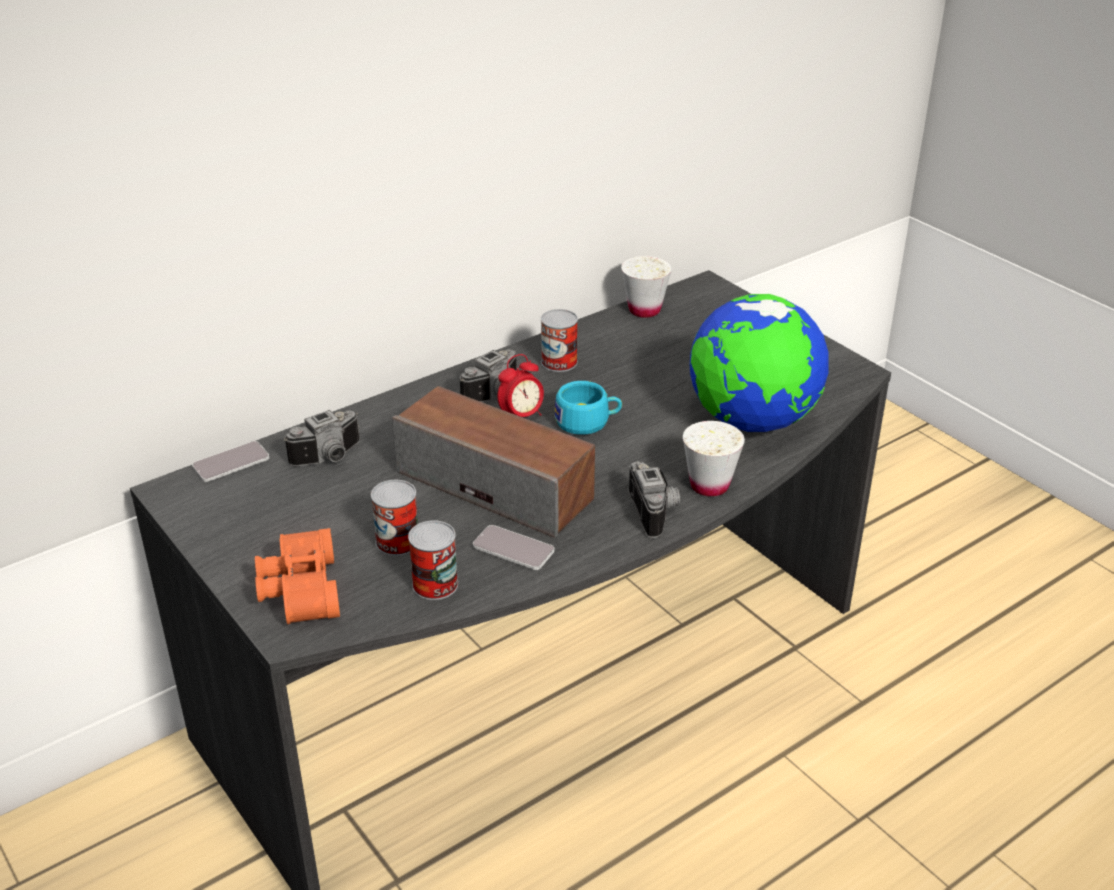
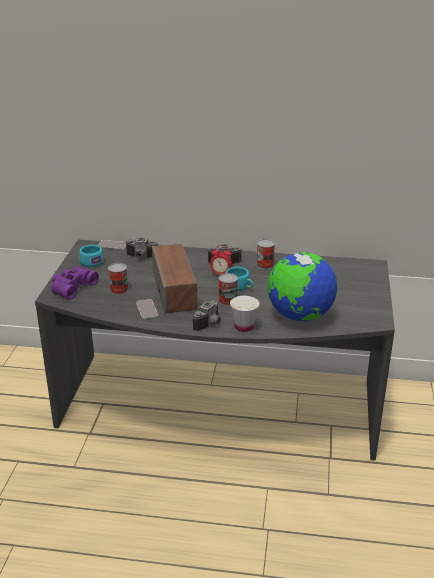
camera: 45 degrees right, 5 degrees down
orange binoculars [255,528,340,624] -> purple binoculars [51,266,99,300]
can [408,520,458,600] -> can moved to [219,273,238,306]
white cup [621,256,672,318] -> none
none -> turquoise cup [79,245,104,267]

